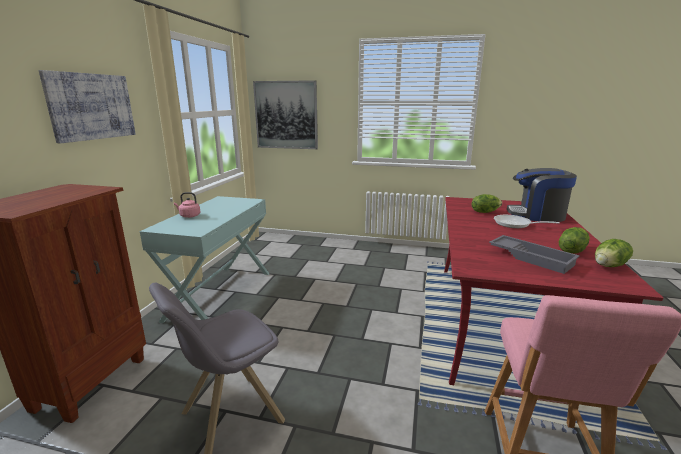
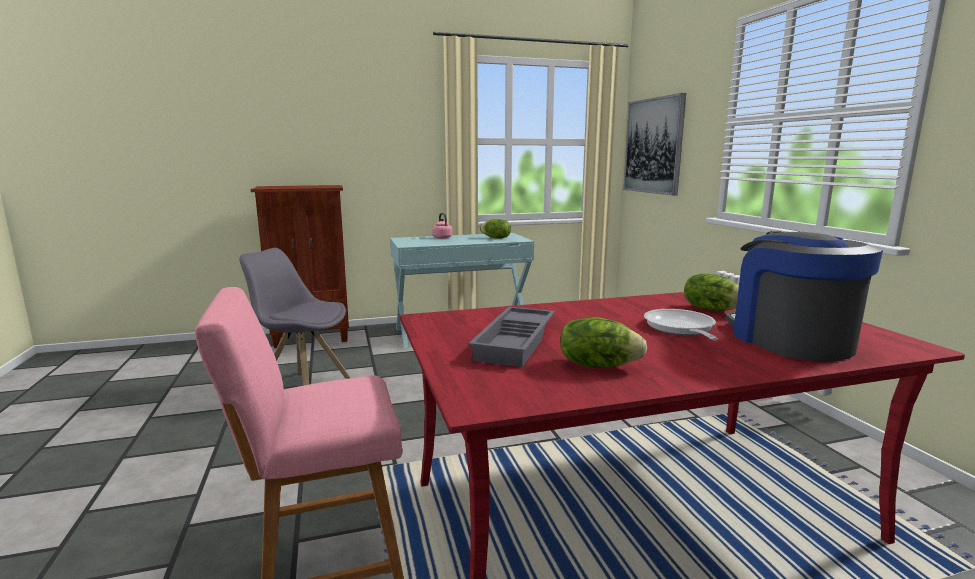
camera: 60 degrees right, 5 degrees down
picture [39,70,136,143] -> none
lettuce [595,239,633,267] -> lettuce moved to [480,219,511,238]

